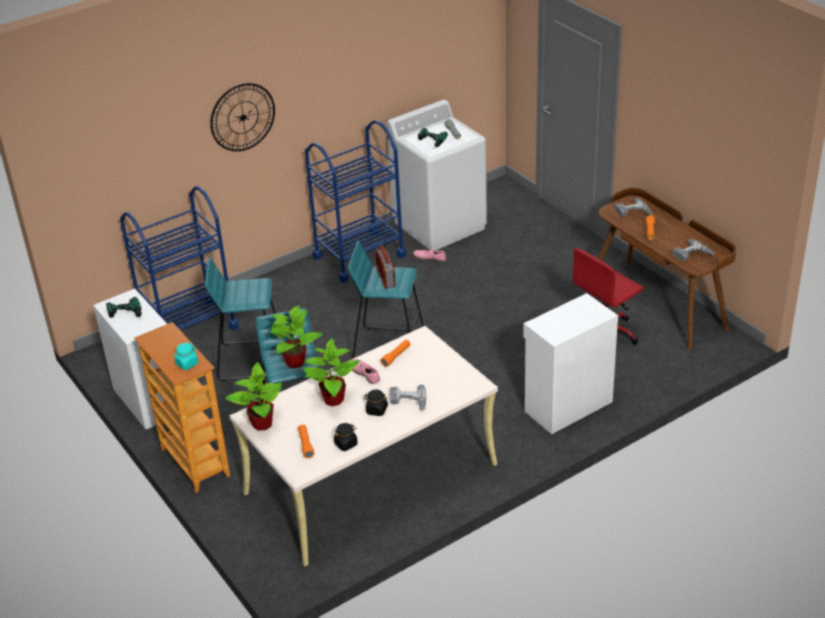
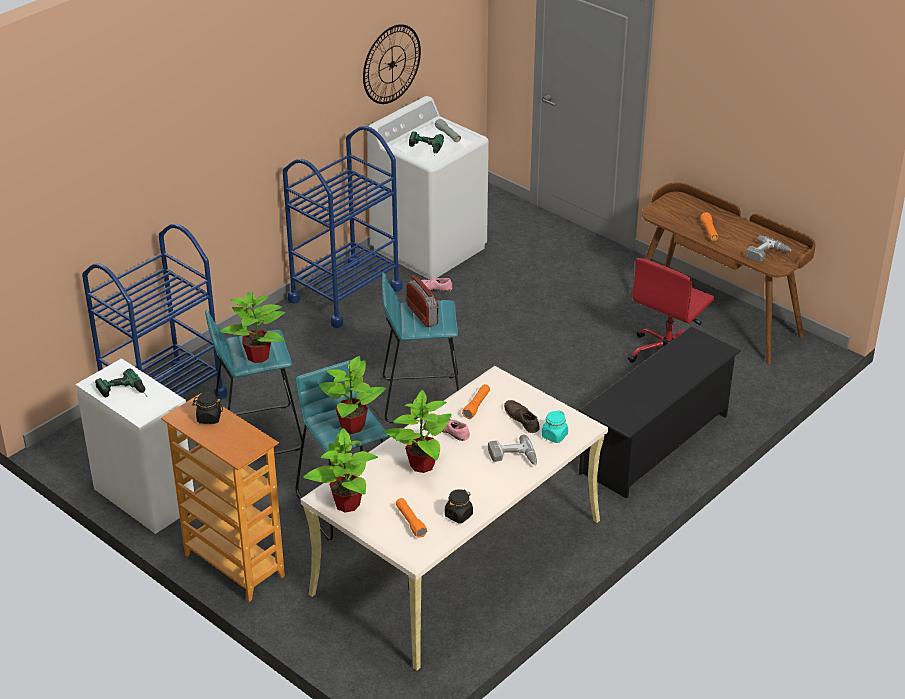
camera: 15 degrees left, 0 degrees up
turquoise jar [174,343,198,370] -> turquoise jar moved to [542,410,568,443]
wall clock [210,83,275,151] -> wall clock moved to [363,24,421,104]
black jar [364,389,388,416] -> black jar moved to [192,392,223,424]
white cabinet [523,293,618,434] -> black shoe rack [579,326,741,499]
power drill [615,198,652,217] -> none
none -> potted plant [220,292,285,363]
none -> brown shoe [504,400,540,433]

